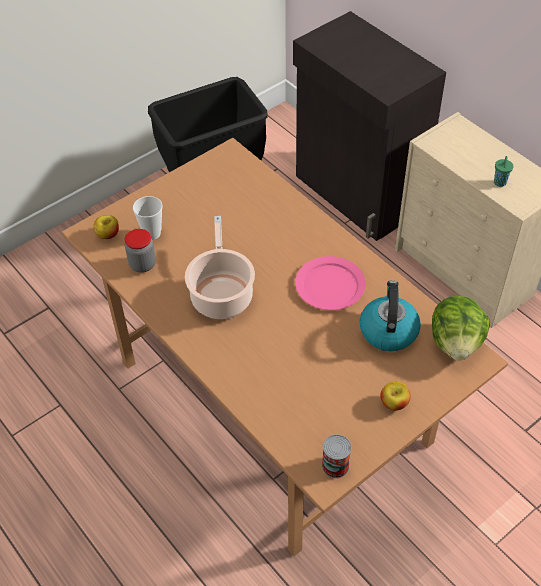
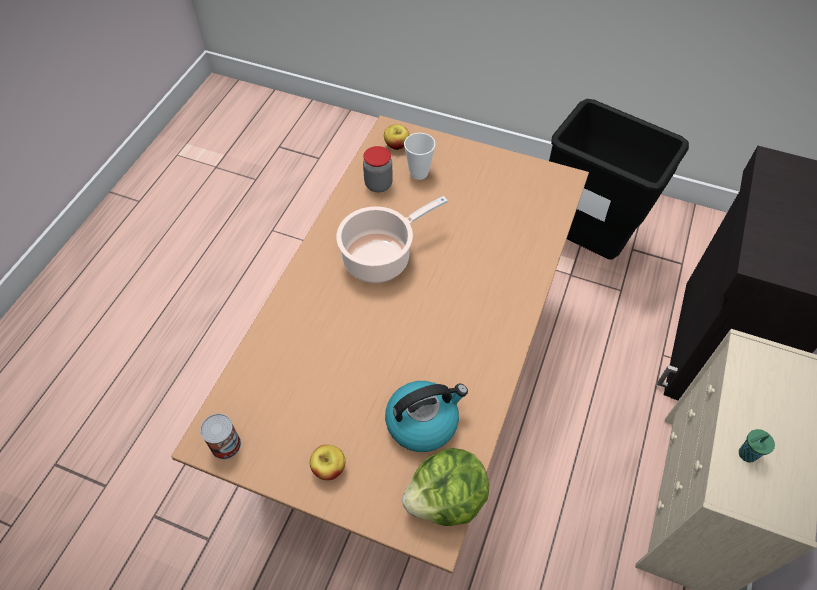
camera: 60 degrees right, 5 degrees up
pink plate [295,256,366,310] -> none

